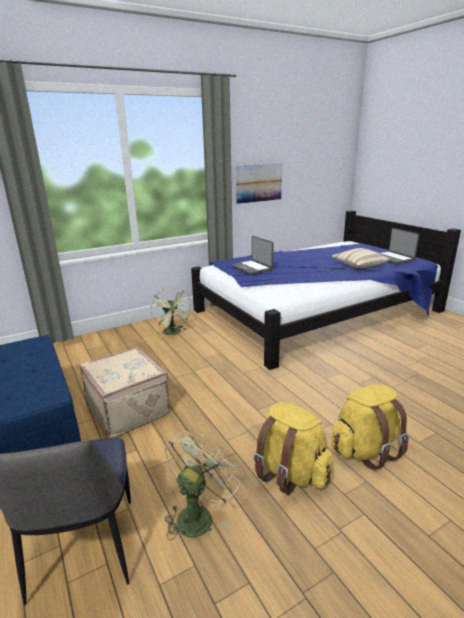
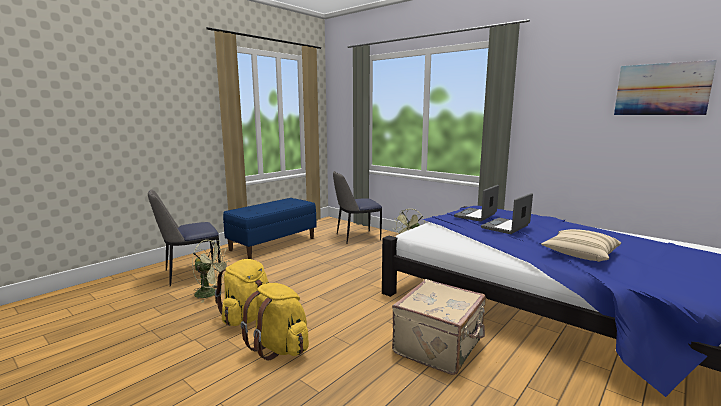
camera: 70 degrees right, 10 degrees down
beige suitcase [80,347,170,438] -> beige suitcase moved to [392,279,486,375]
picture [236,163,282,204] -> picture moved to [614,60,717,115]
laptop [379,228,420,264] -> laptop moved to [481,193,533,234]
none -> chair [333,171,382,244]

